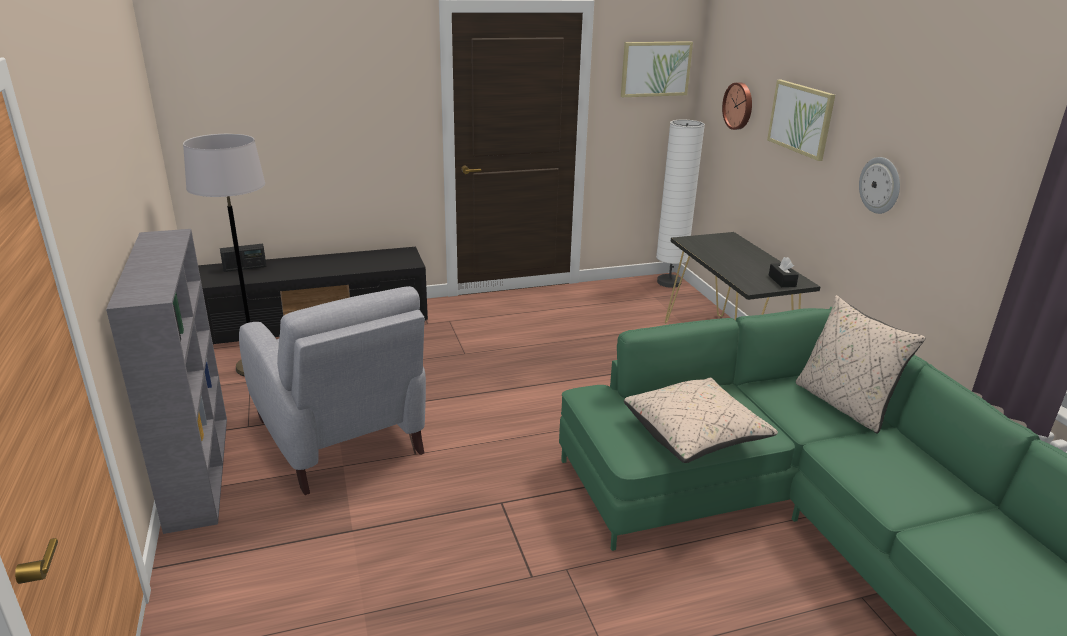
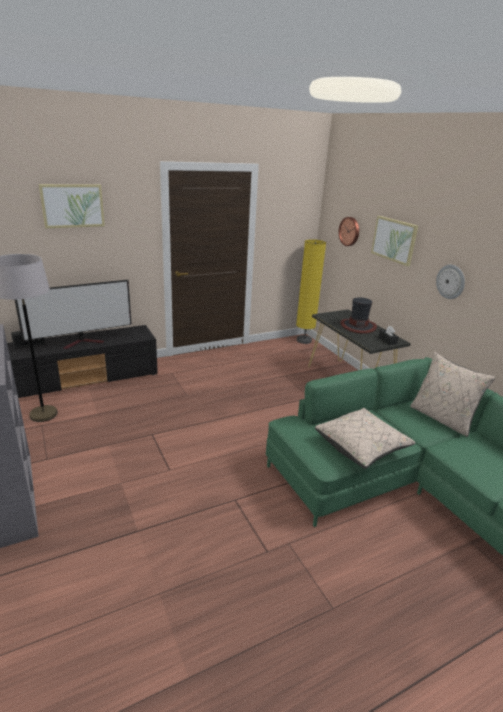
camera: 10 degrees left, 0 degrees up
grey armchair [239,286,426,495] -> none
picture [621,41,693,97] -> picture moved to [39,184,105,228]
white floor lamp [656,120,705,288] -> yellow floor lamp [296,239,326,344]
none -> television [15,280,132,349]
none -> hat [340,297,377,334]

